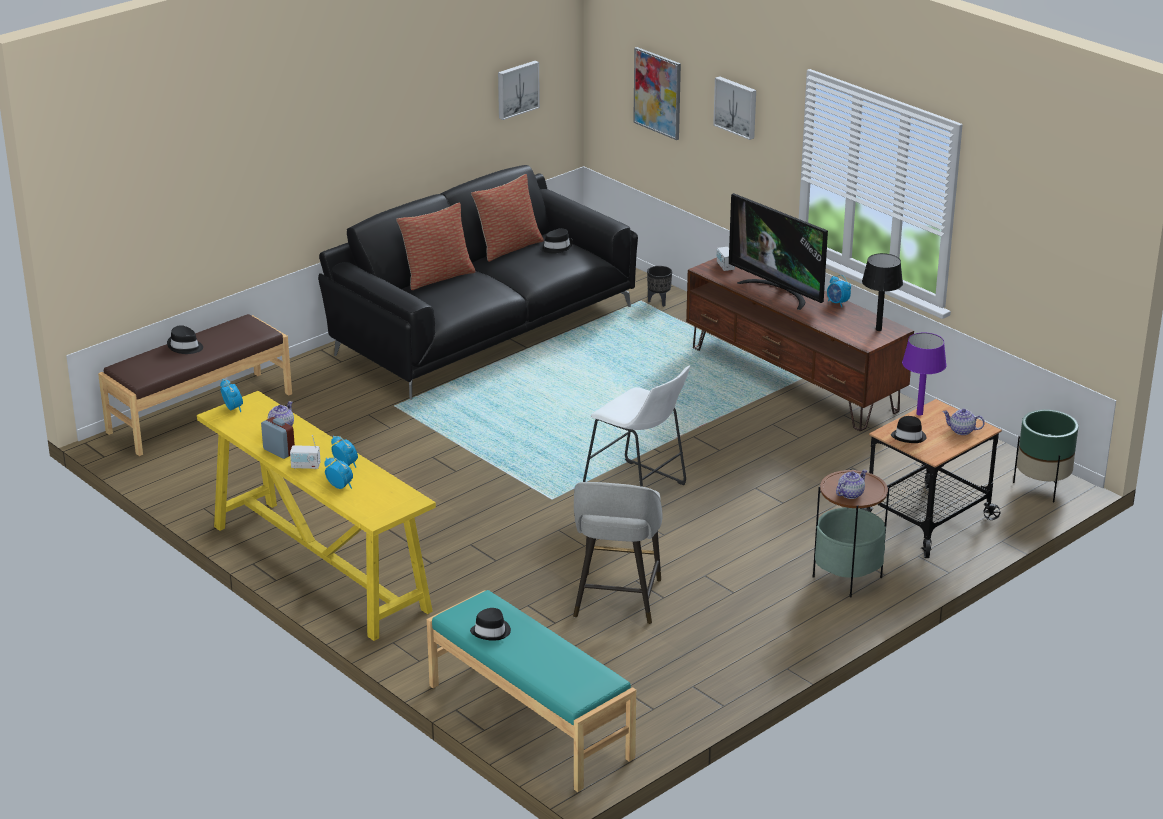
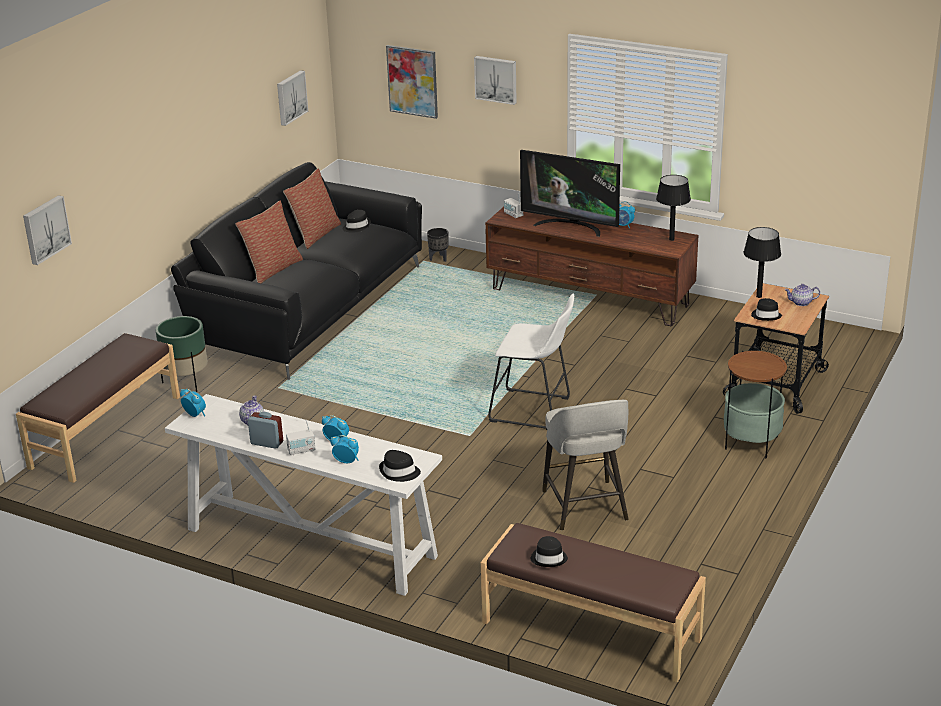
camera: 20 degrees left, 0 degrees up
black hat [167,325,203,354] -> black hat moved to [379,450,421,482]
yellow console table [197,391,436,641] -> white console table [165,394,442,596]
turquoise bench [427,590,636,792] -> brown bench [481,523,706,683]
teapot [836,470,867,499] -> none
purple table lamp [902,333,947,416] -> black table lamp [743,227,781,298]
green planter [1013,409,1078,502] -> green planter moved to [155,316,208,392]
none -> picture [23,195,72,265]

